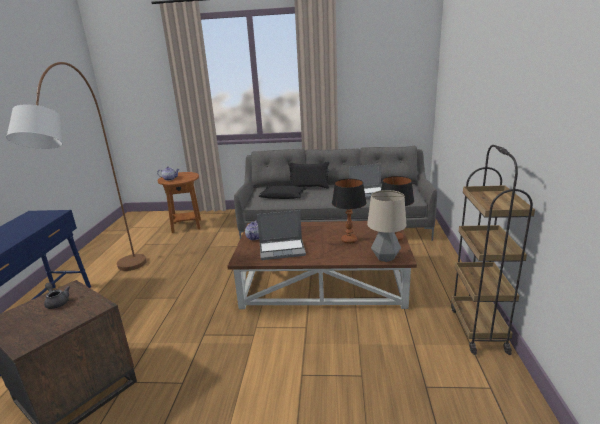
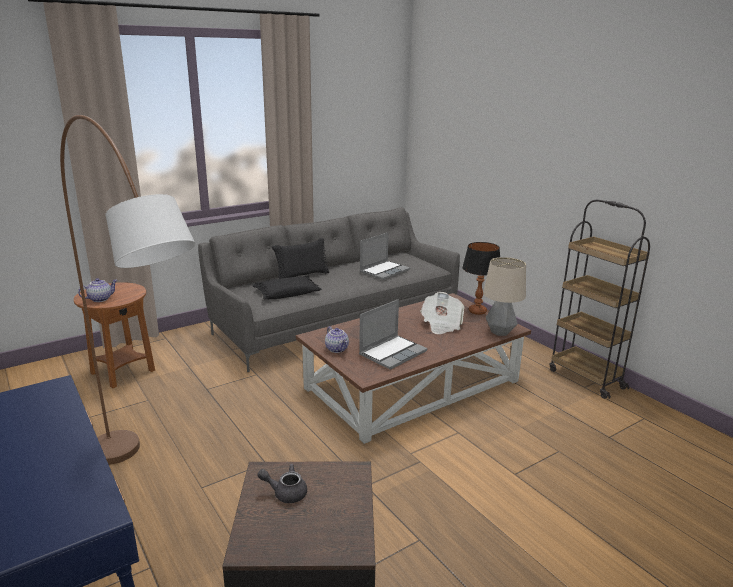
camera: 40 degrees left, 0 degrees up
table lamp [332,179,367,244] -> newspaper [420,292,465,334]

